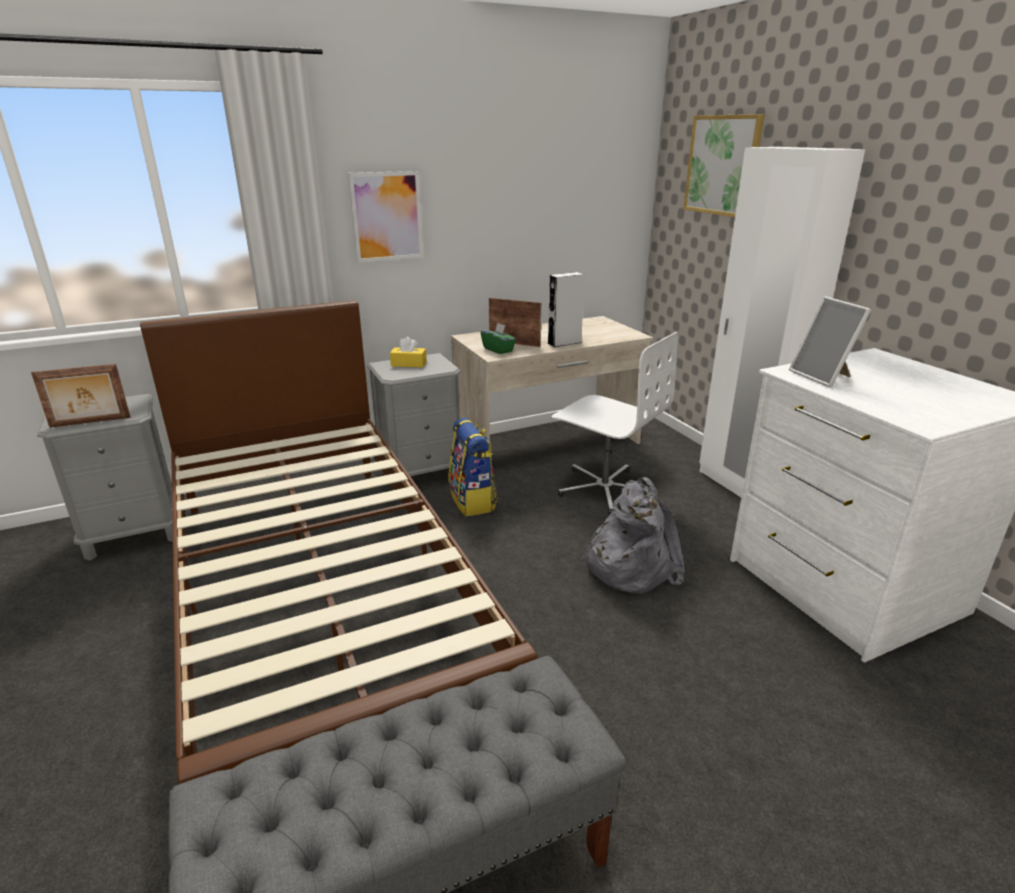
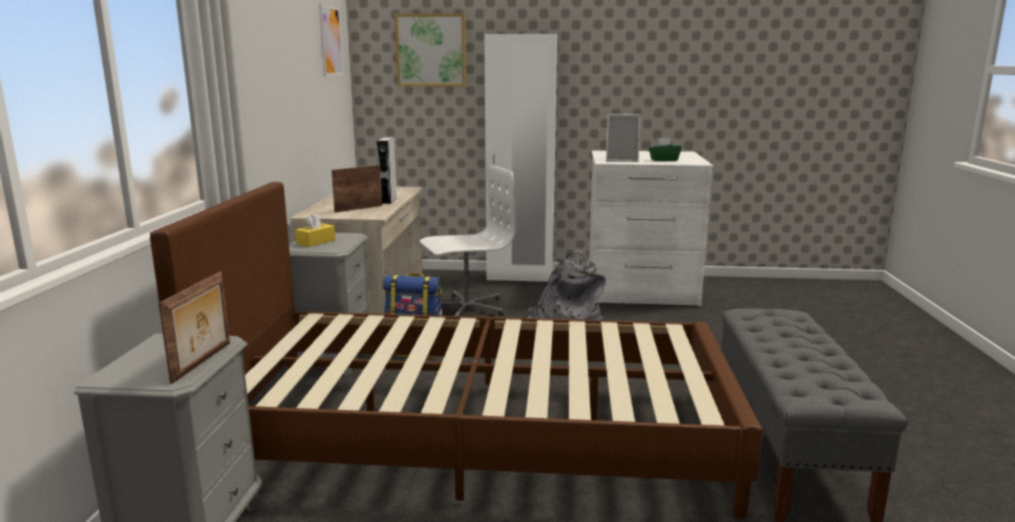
camera: 60 degrees left, 10 degrees down
picture [348,171,423,263] -> picture moved to [319,3,343,77]
green tissue box [480,322,516,354] -> green tissue box moved to [649,137,682,161]

